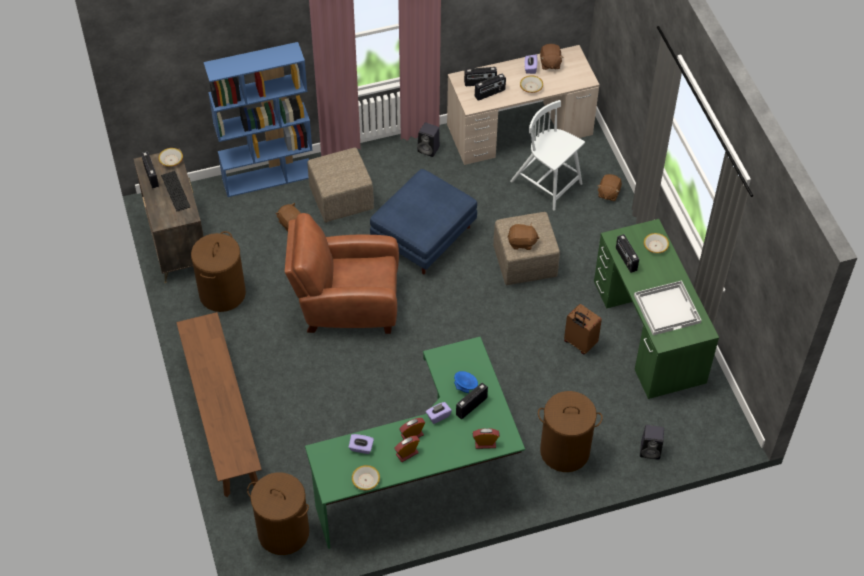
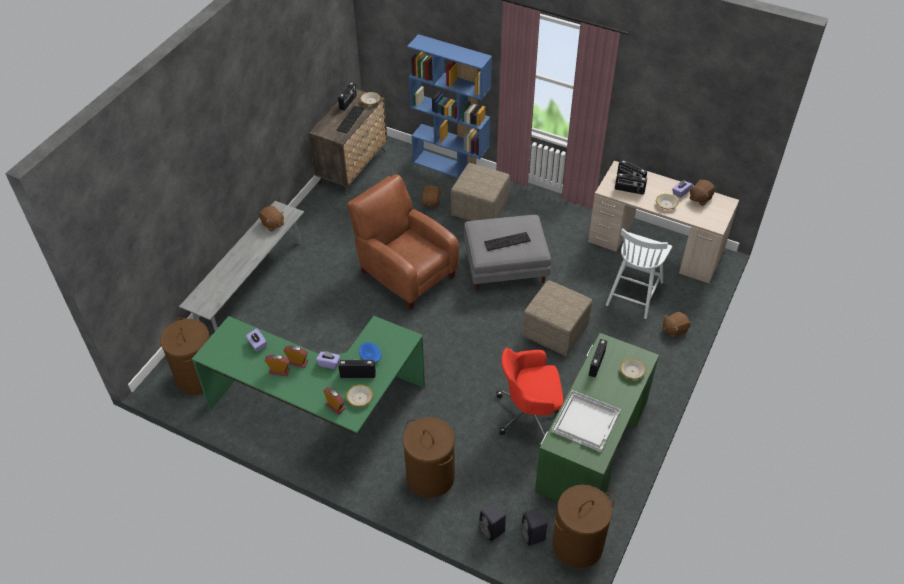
camera: 45 degrees right, 5 degrees down
brown bench [176,312,262,497] -> grey bench [179,201,304,331]
brown laundry basket [191,231,246,312] -> brown laundry basket moved to [552,485,615,568]
bowl [352,465,380,490] -> bowl moved to [346,385,373,407]
blue ottoman [370,169,477,274] -> grey ottoman [464,215,551,290]
black speaker [417,122,440,157] -> black speaker moved to [521,508,547,546]
brown plush toy [507,223,540,250] -> brown plush toy moved to [259,206,284,231]
white chair [510,100,585,211] -> white chair turned 150 degrees counterclockwise [606,228,672,319]
brown suitcase [564,304,602,354] -> red office chair [496,348,563,436]
none -> keyboard [484,232,531,251]

